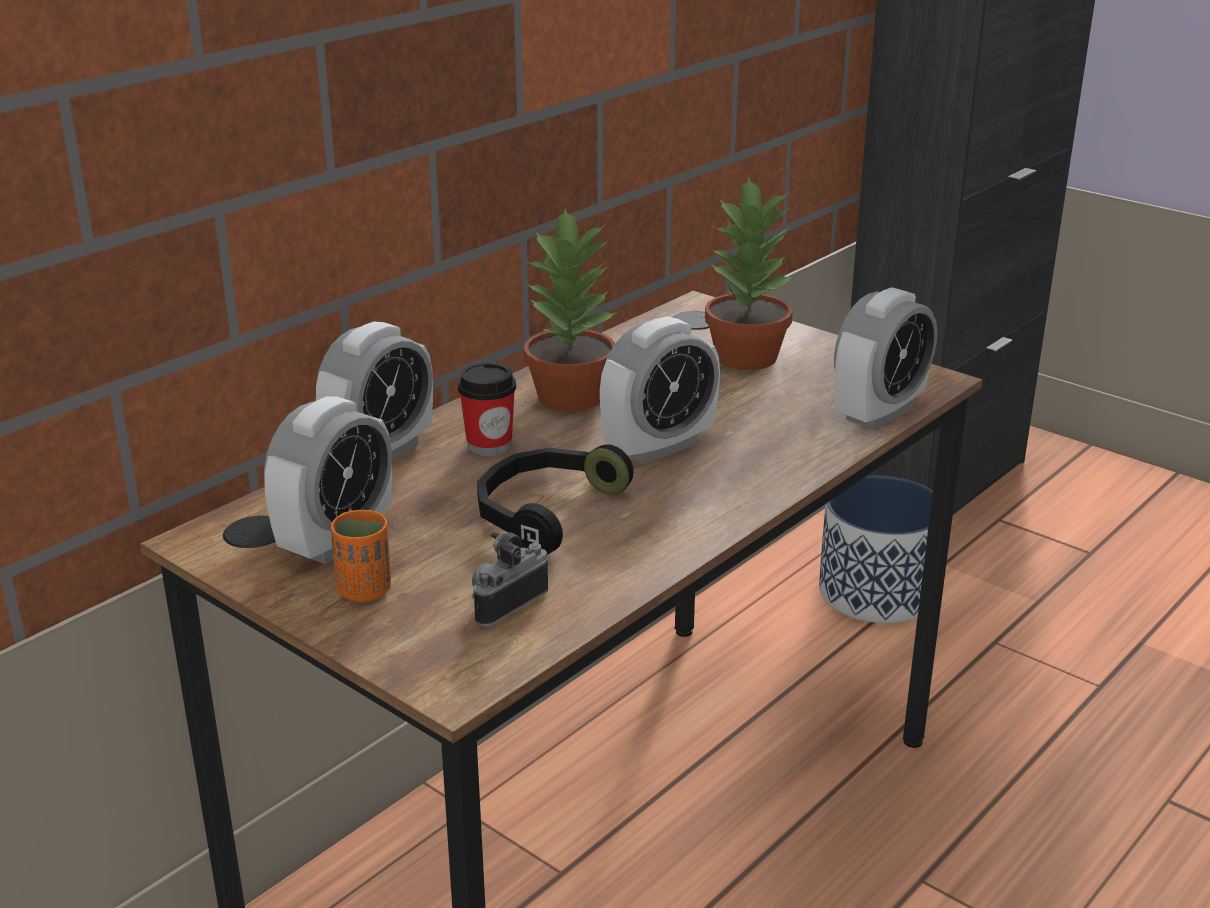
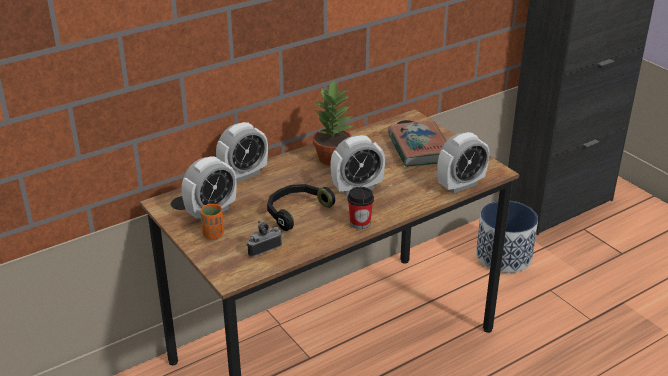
camera: 15 degrees right, 5 degrees up
cup [458,362,516,456] -> cup moved to [347,187,374,229]
potted plant [705,177,794,370] -> book [388,121,446,167]

